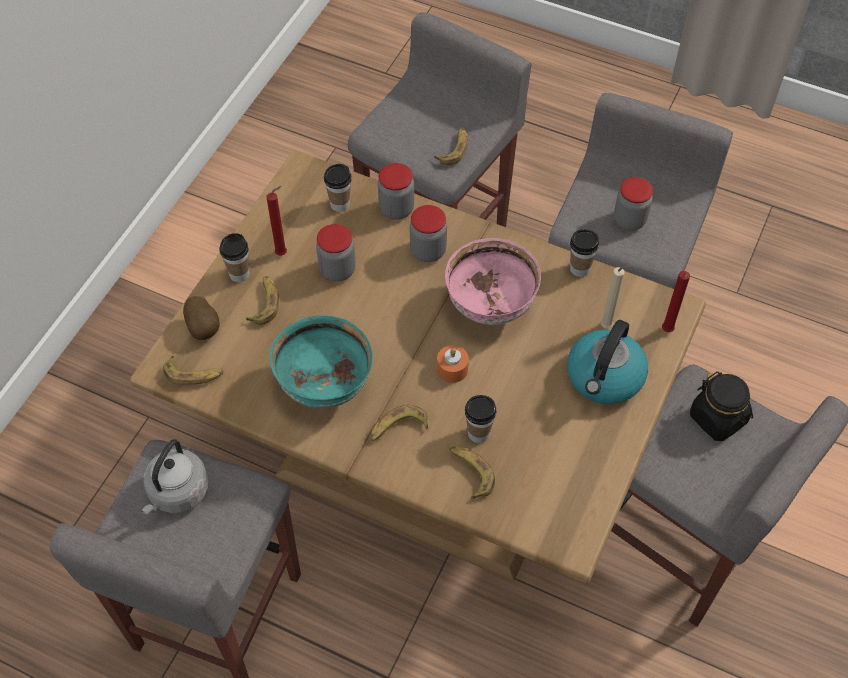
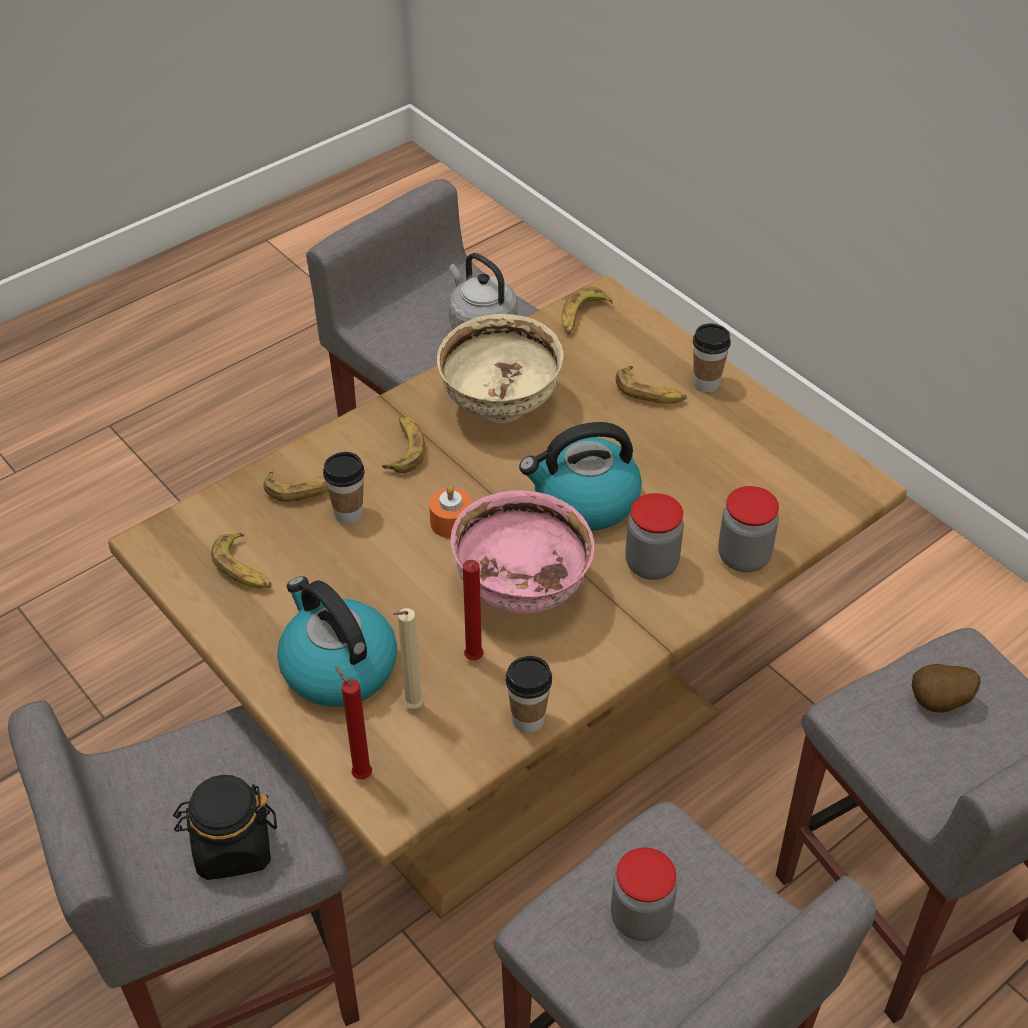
camera: 115 degrees right, 10 degrees down
potato [183,296,220,340] -> potato moved to [912,664,981,713]
red candle [267,186,287,256] -> red candle moved to [463,560,484,661]
turquoise bowl [270,315,373,408] -> beige bowl [437,314,563,423]
jar [316,224,356,282] -> none
cup [324,164,352,212] -> none
banana [434,129,468,165] -> banana moved to [211,533,272,588]
none -> kettle [519,422,642,531]

